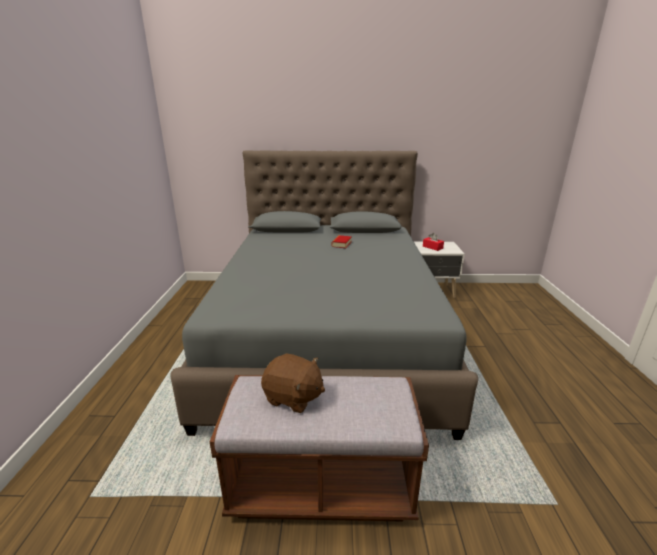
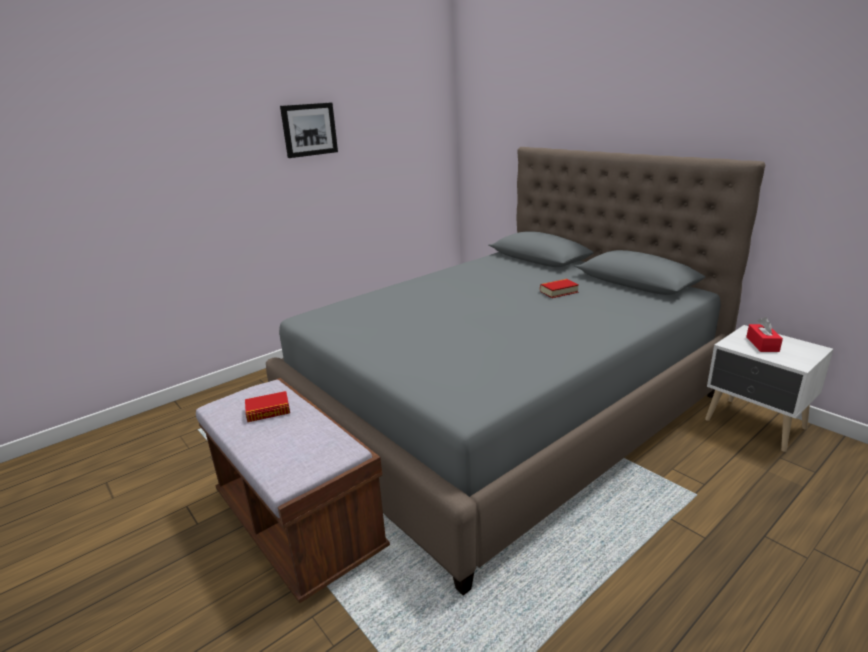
camera: 50 degrees right, 0 degrees up
brown plush toy [261,353,325,413] -> book [245,391,290,422]
none -> picture [280,102,338,158]

